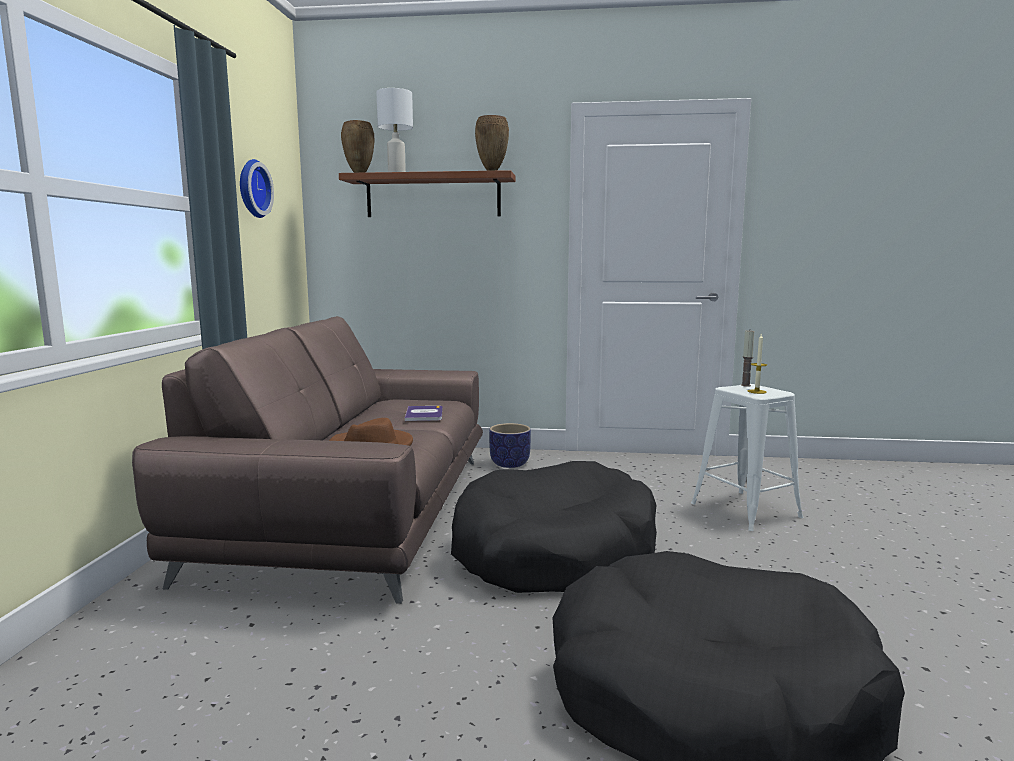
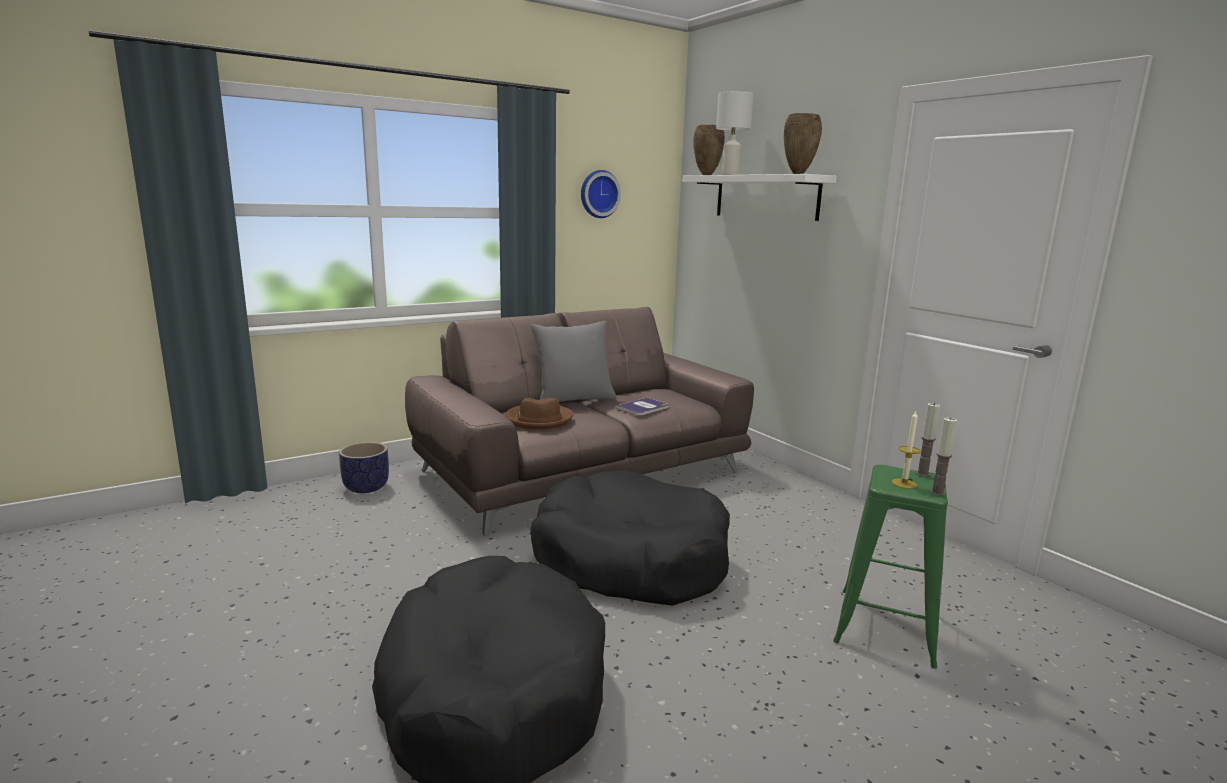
camera: 50 degrees right, 5 degrees up
brown shelf [339,170,515,217] -> white shelf [682,174,836,221]
planter [489,423,531,468] -> planter moved to [339,442,389,493]
white stool [691,384,803,531] -> green stool [833,465,948,669]
none -> grey pillow [531,321,617,402]
none -> candle [930,417,957,496]

